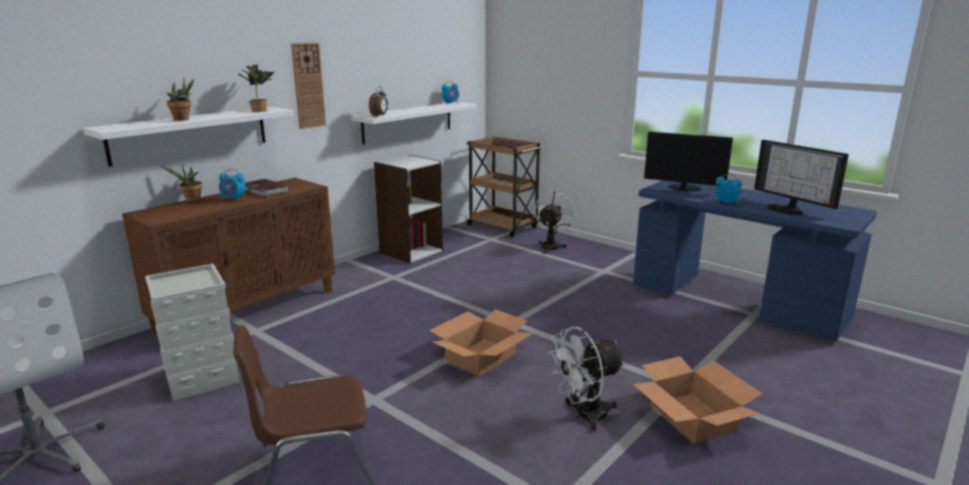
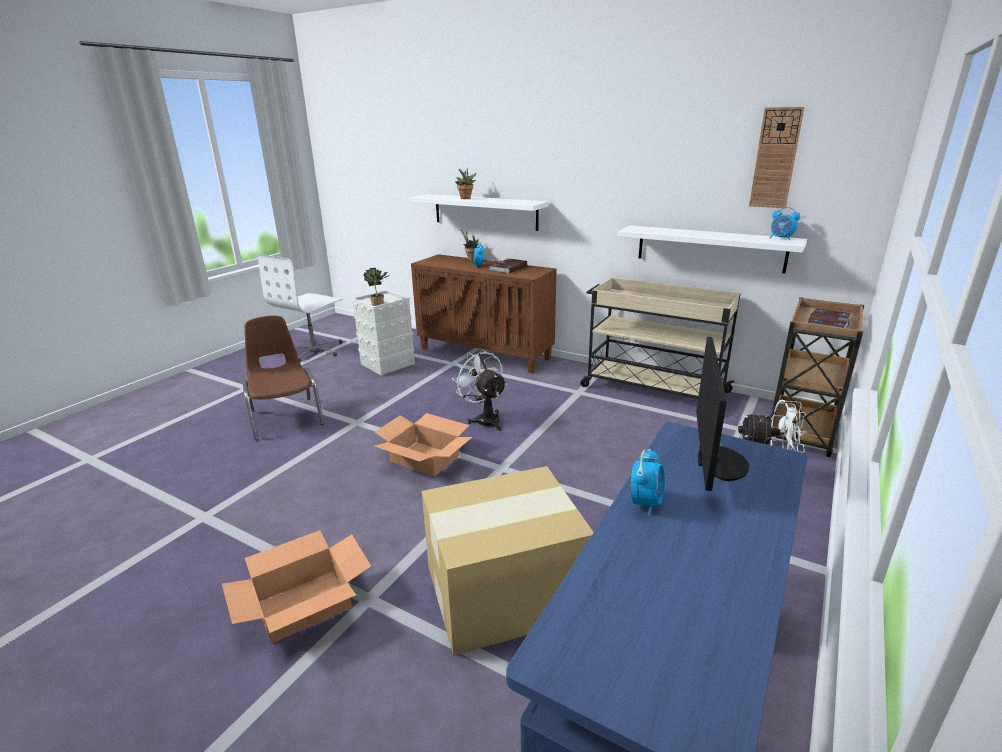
camera: 80 degrees right, 5 degrees up
potted plant [238,64,274,112] -> potted plant moved to [363,268,389,306]
wall clock [291,43,326,129] -> wall clock moved to [749,107,805,208]
alarm clock [369,86,388,117] -> none
white bookcase [374,155,443,263] -> beige cart [580,277,740,399]
white fan [548,327,625,431] -> white fan moved to [452,349,507,431]
monitor [754,140,849,215] -> none
none -> cardboard box [422,466,594,656]

